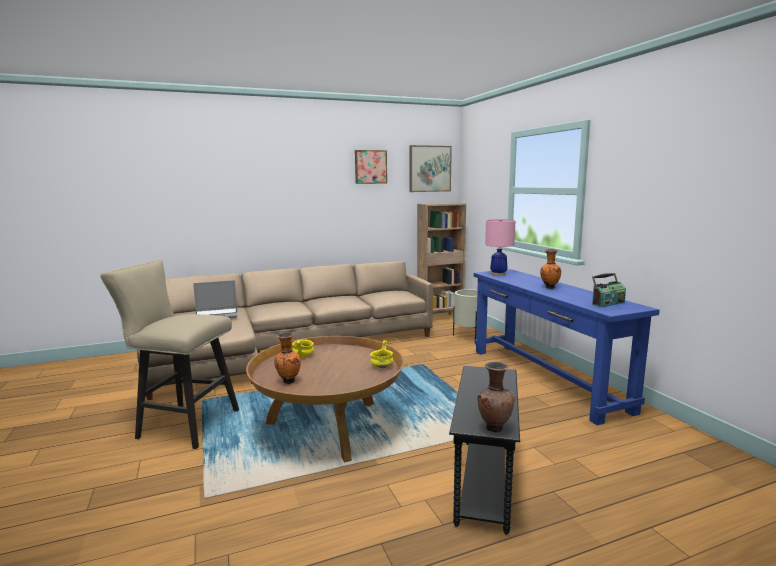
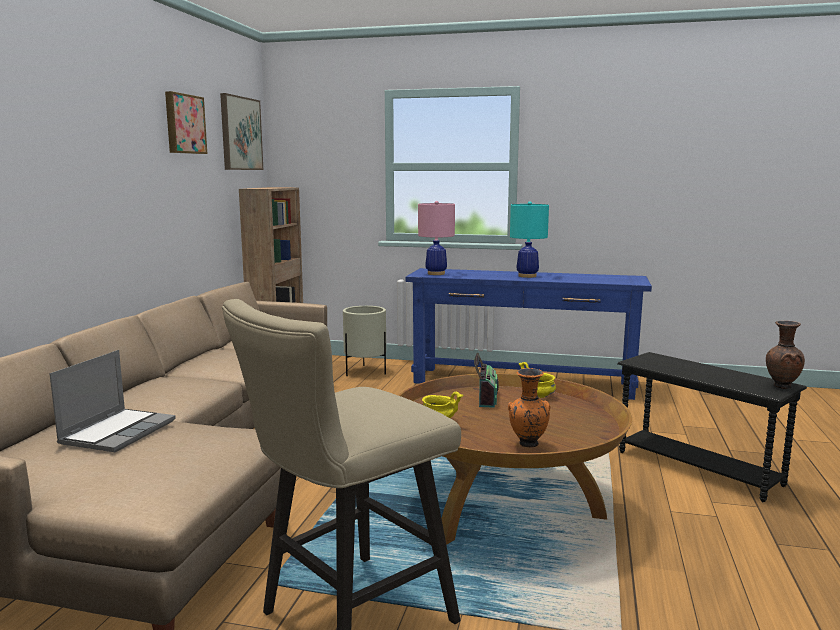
camera: 55 degrees left, 0 degrees up
orange vase [540,249,561,289] -> turquoise table lamp [510,201,549,278]
radio [592,273,626,307] -> radio moved to [474,353,499,408]

